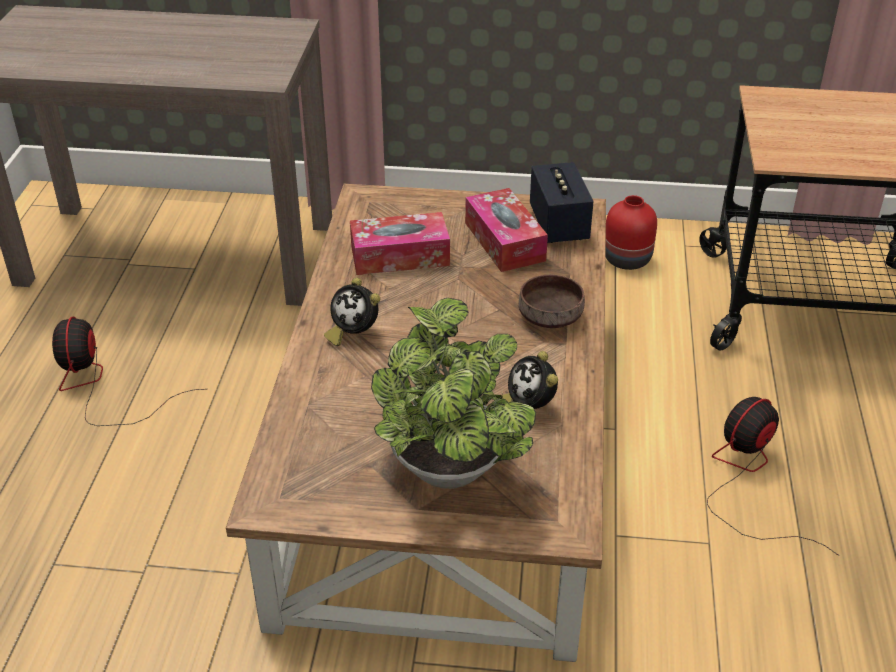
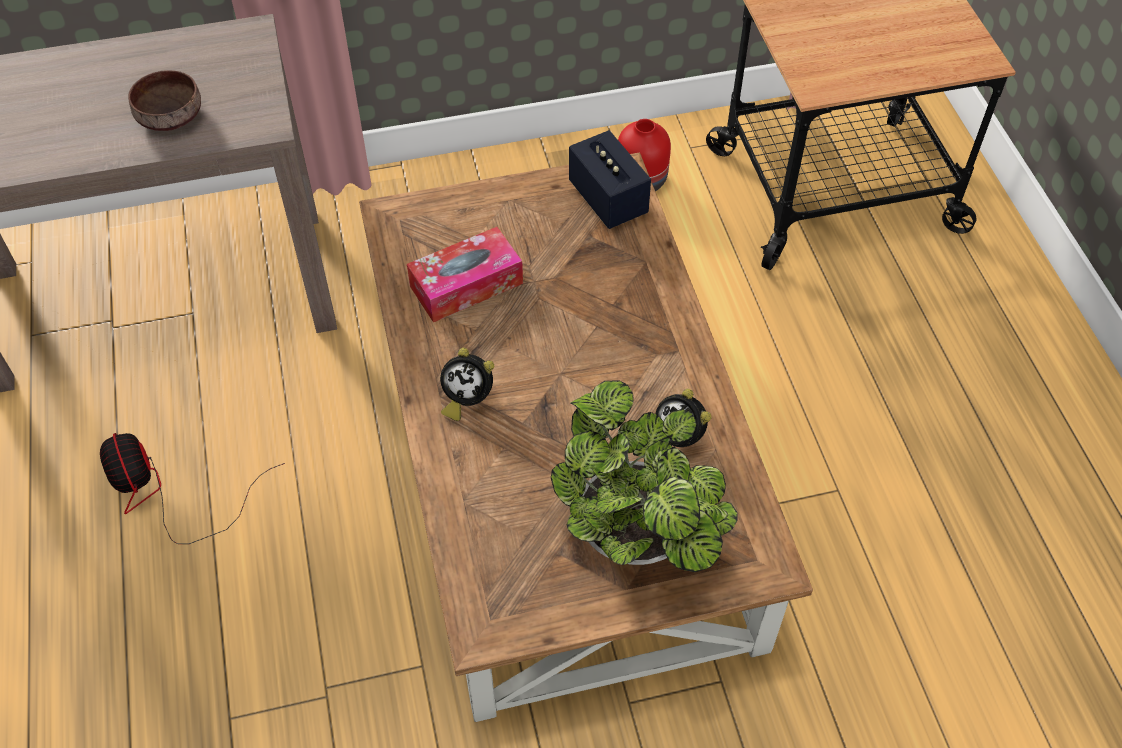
camera: 20 degrees left, 15 degrees up
tissue box [465,188,548,272] -> none
brown bowl [519,275,585,328] -> brown bowl moved to [128,70,201,131]
fan [707,397,839,556] -> none

